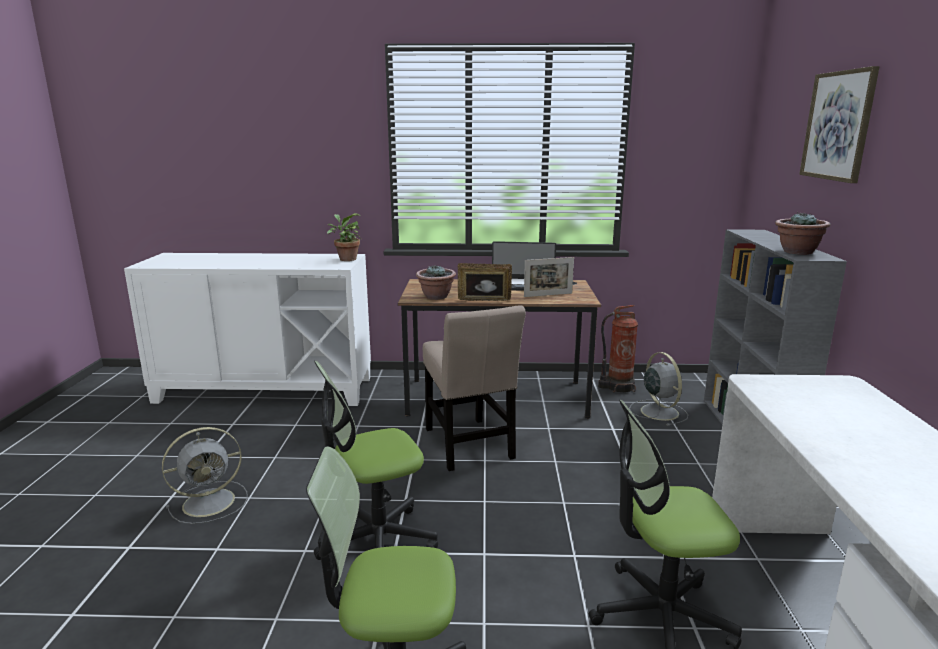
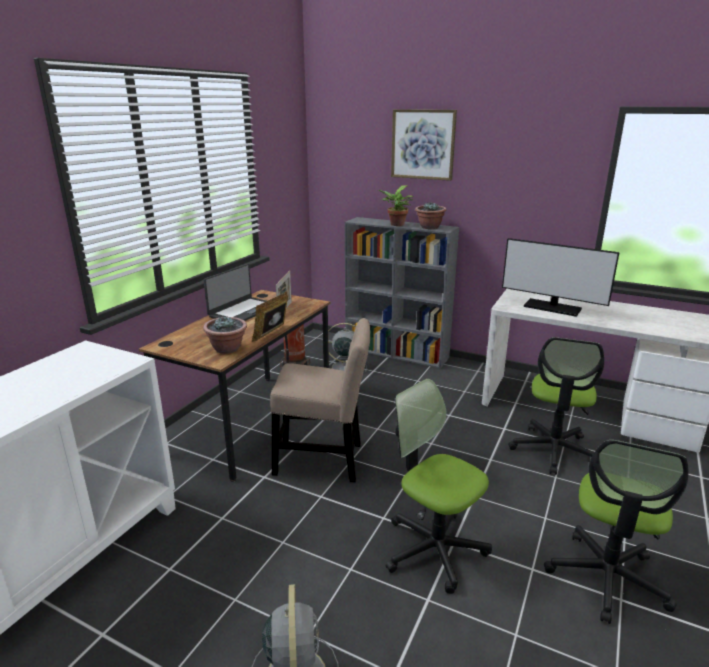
camera: 65 degrees left, 5 degrees up
office chair [314,361,438,560] -> office chair turned 135 degrees clockwise [385,378,492,594]
potted plant [327,213,362,261] -> potted plant moved to [378,185,414,226]
none -> monitor [502,238,620,317]

